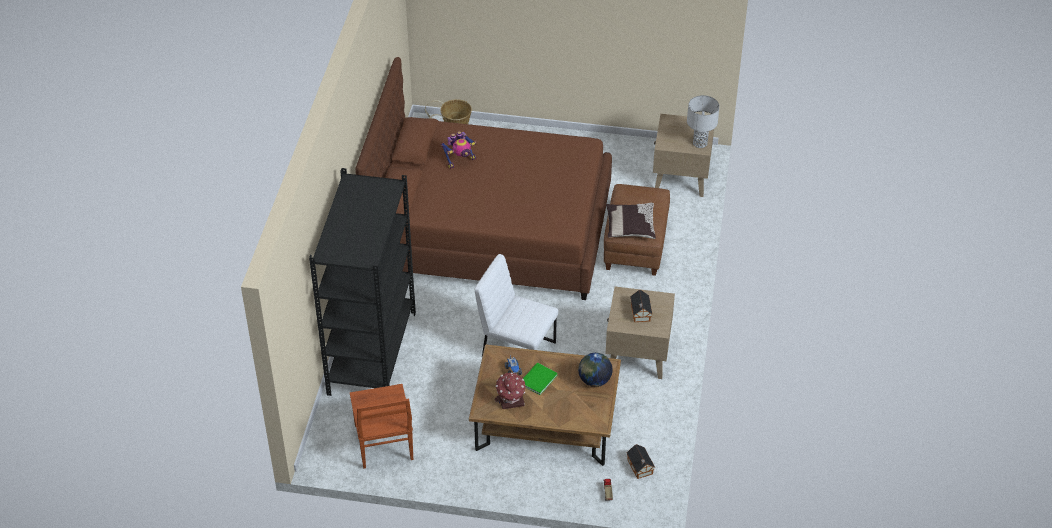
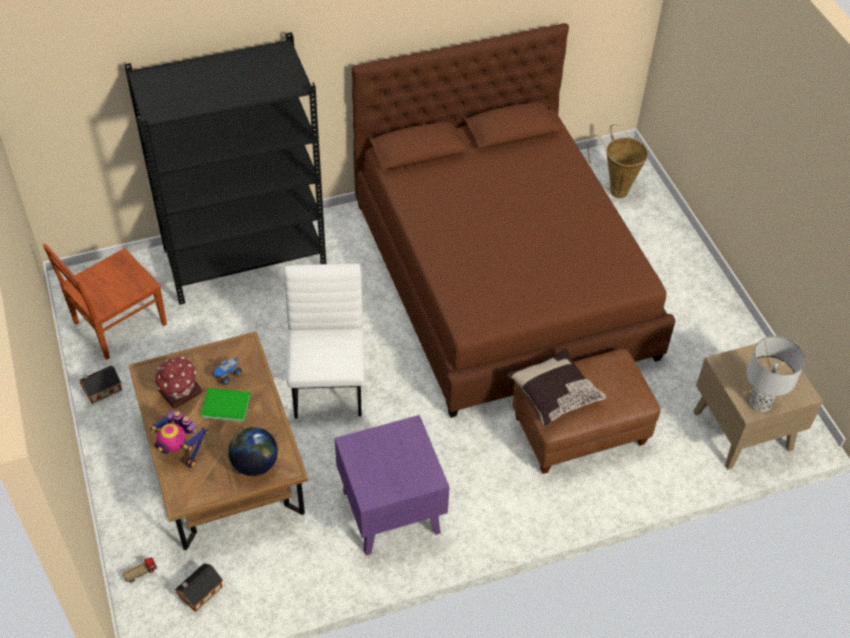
camera: 60 degrees right, 5 degrees up
toy robot [441,131,476,169] -> toy robot moved to [150,410,208,468]
beige nightstand [606,287,675,379] -> purple nightstand [335,415,450,556]
toy house [630,290,653,322] -> toy house moved to [79,366,122,404]

